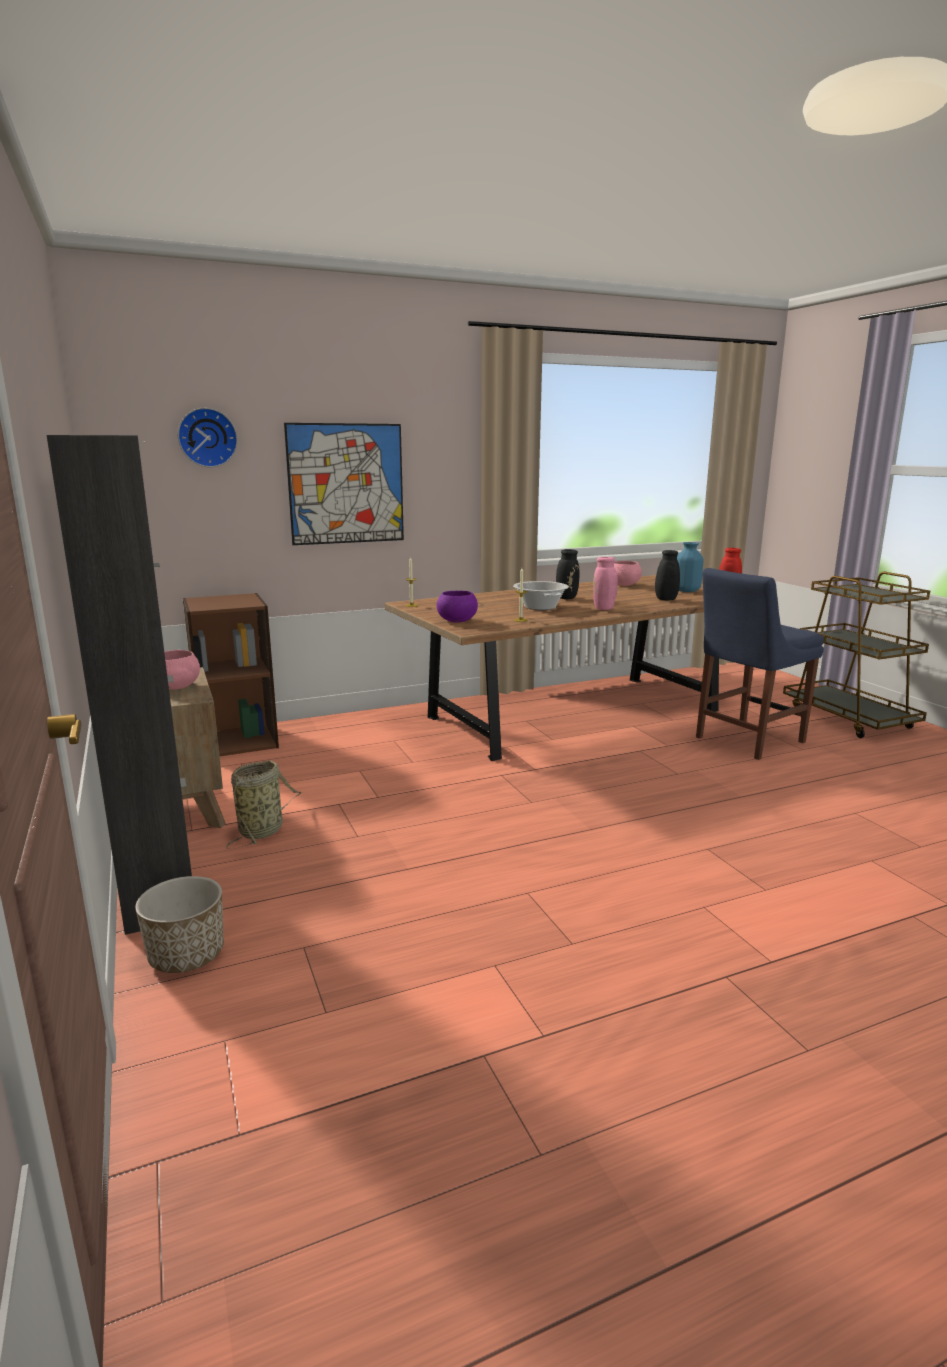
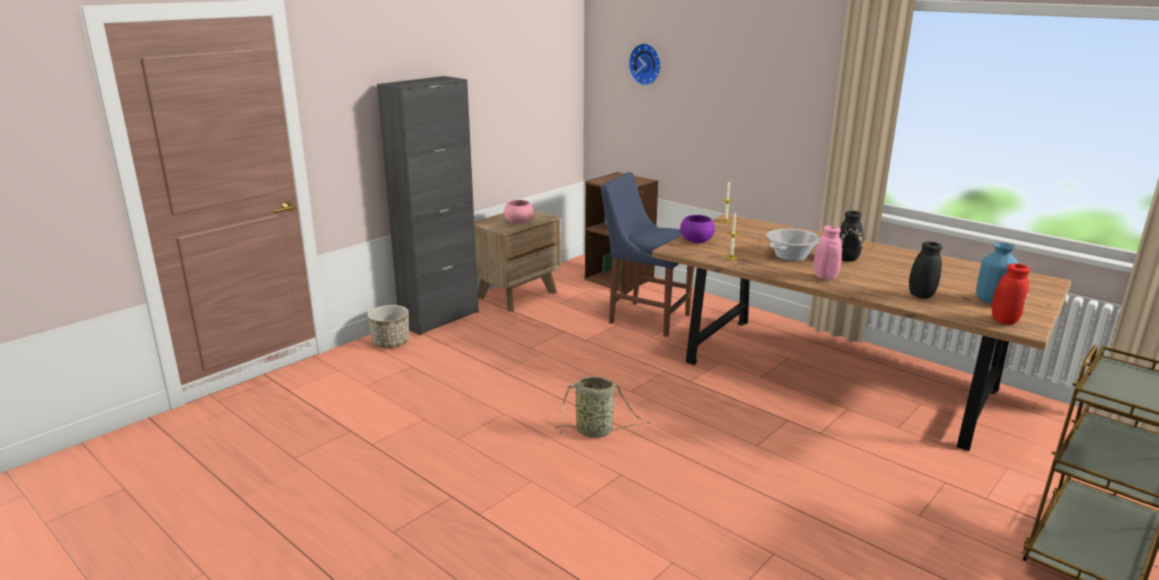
camera: 65 degrees right, 5 degrees up
basket [226,761,302,849] -> basket moved to [556,376,651,438]
picture [284,423,404,545] -> none
pink bowl [614,561,642,586] -> none
blue chair [696,568,824,760] -> blue chair moved to [601,172,694,337]

